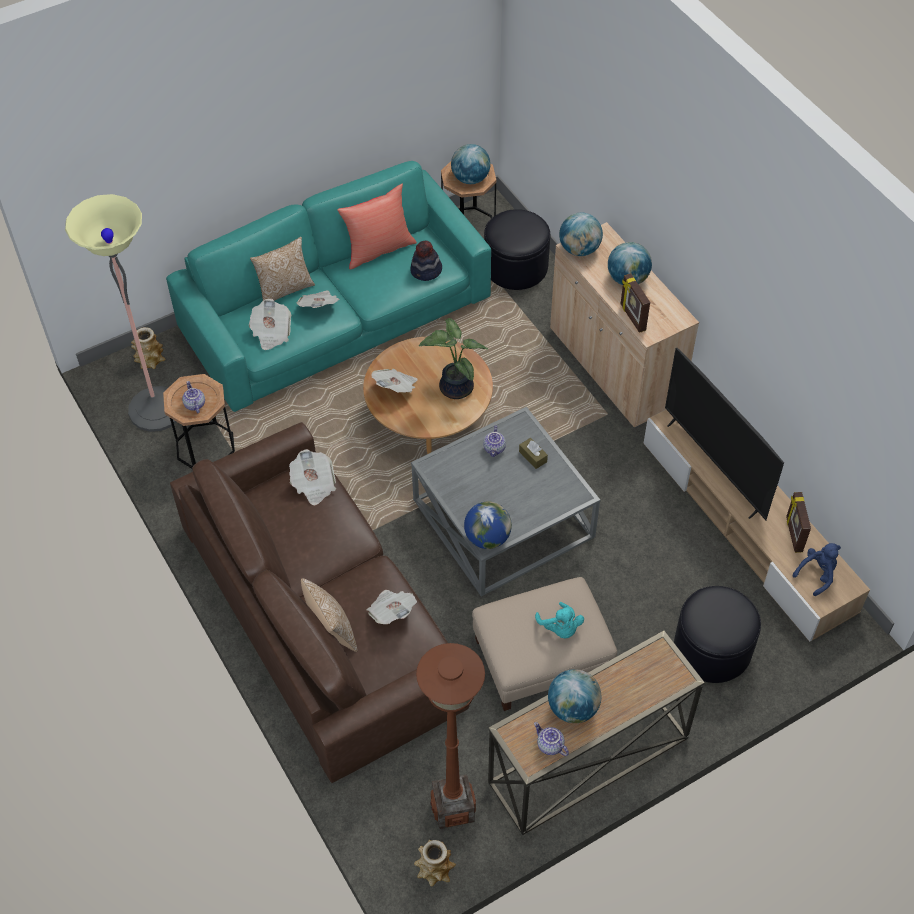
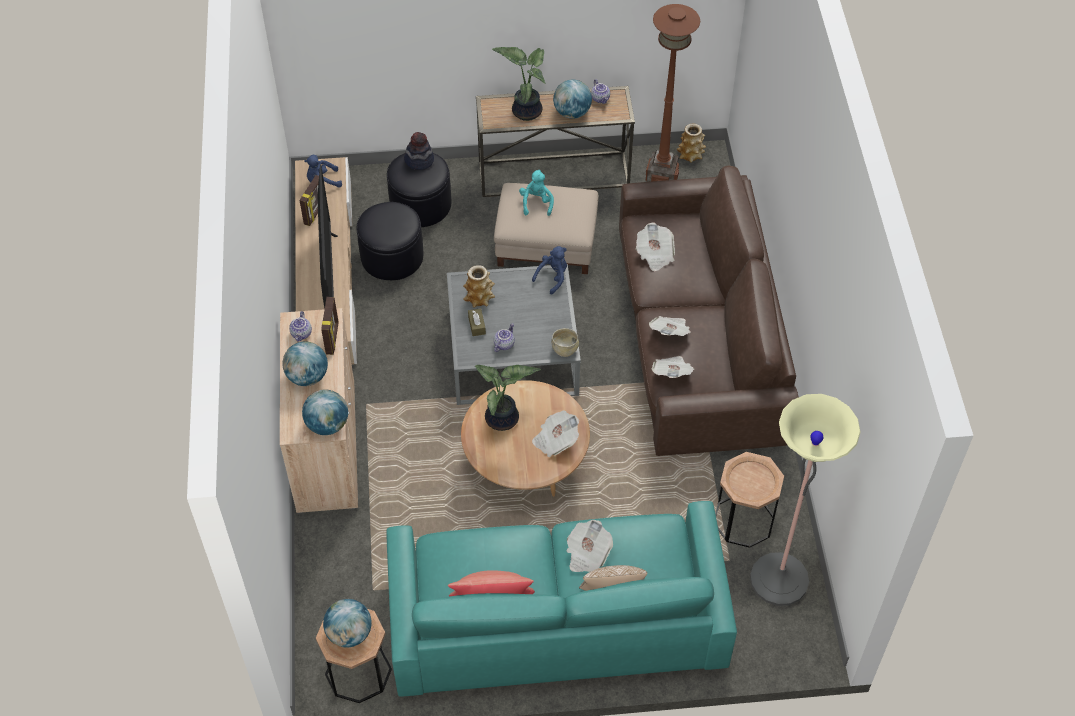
camera: 155 degrees left, 0 degrees up
vase [131,327,165,369] -> vase moved to [463,266,495,308]
teapot [182,381,205,413] -> teapot moved to [289,311,312,342]
newspaper [249,299,291,350] -> newspaper moved to [649,316,691,336]
pillow [301,578,358,652] -> none
hat [410,240,442,281] -> hat moved to [404,132,434,170]
globe [464,501,512,549] -> blue plush toy [532,246,567,294]
black ottoman [484,209,550,290] -> black ottoman moved to [357,202,423,280]
none -> potted plant [492,47,546,121]
none -> beige bowl [551,328,579,357]

